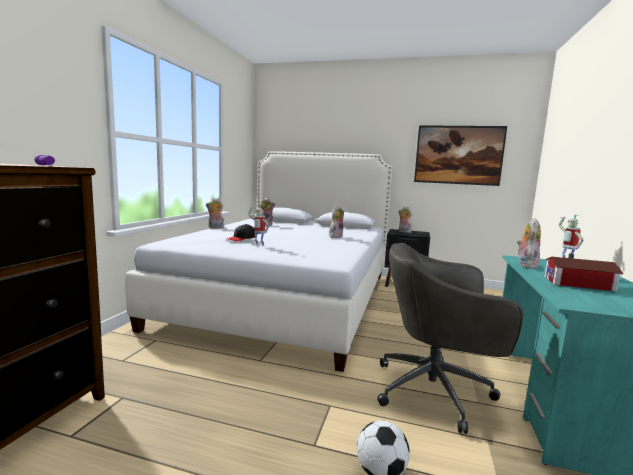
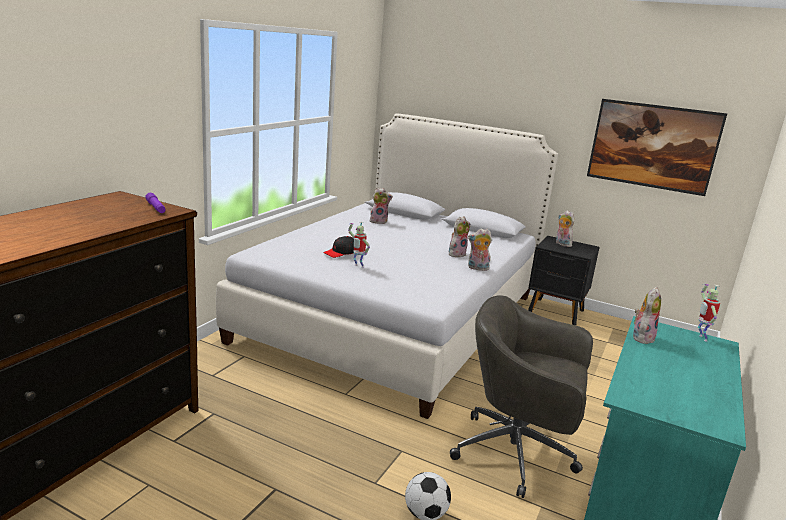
camera: 10 degrees right, 10 degrees up
plush toy [206,198,224,228] -> plush toy moved to [468,228,492,271]
toy house [545,253,624,292] -> none

